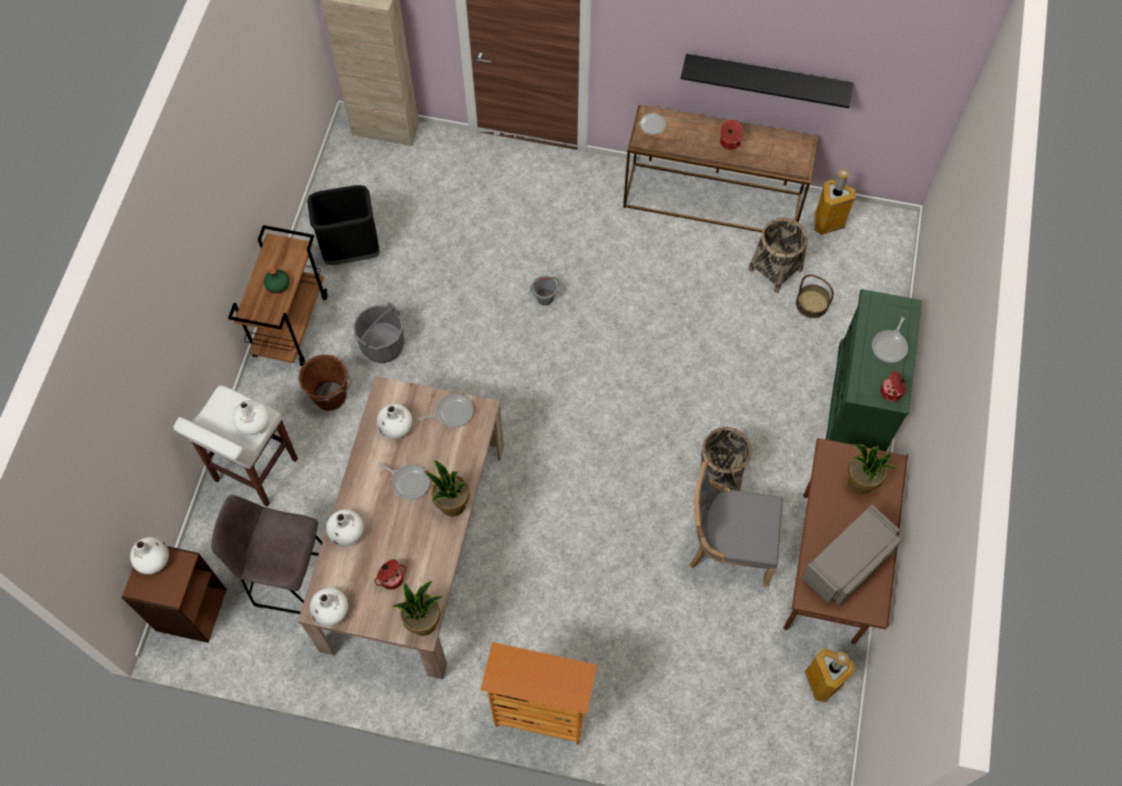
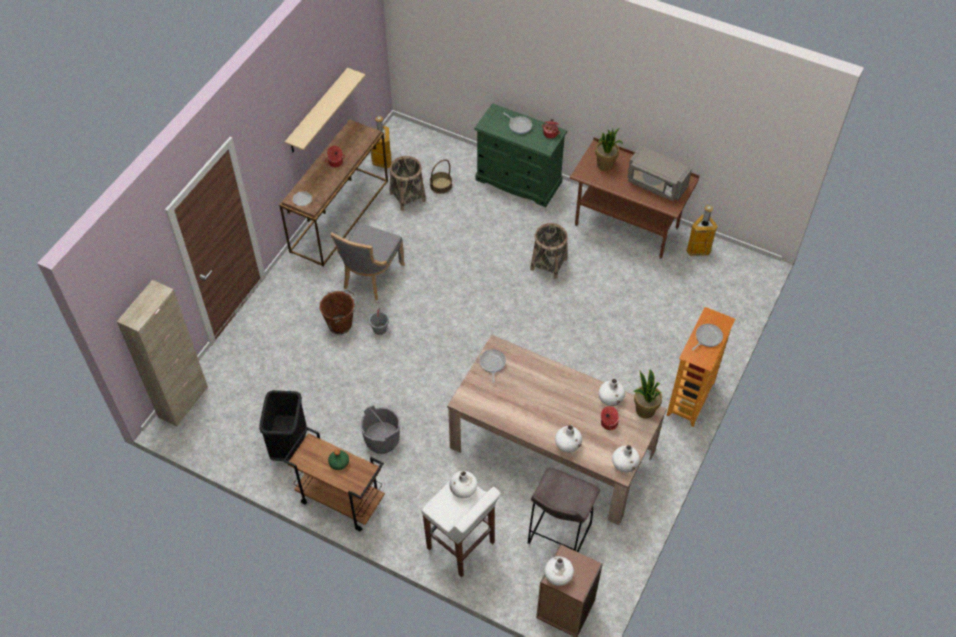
camera: 75 degrees left, 10 degrees down
brown bucket [298,354,352,411] -> brown bucket moved to [319,289,356,334]
white vase [377,404,412,439] -> white vase moved to [598,379,625,406]
frying pan [379,463,430,500] -> frying pan moved to [692,324,723,351]
potted plant [424,460,470,517] -> none
black shelf [681,54,853,108] -> beige shelf [285,68,366,152]
grey chair [690,462,783,587] -> grey chair moved to [330,223,405,300]
grey microwave [801,505,901,606] -> grey microwave turned 150 degrees clockwise [627,146,692,201]

